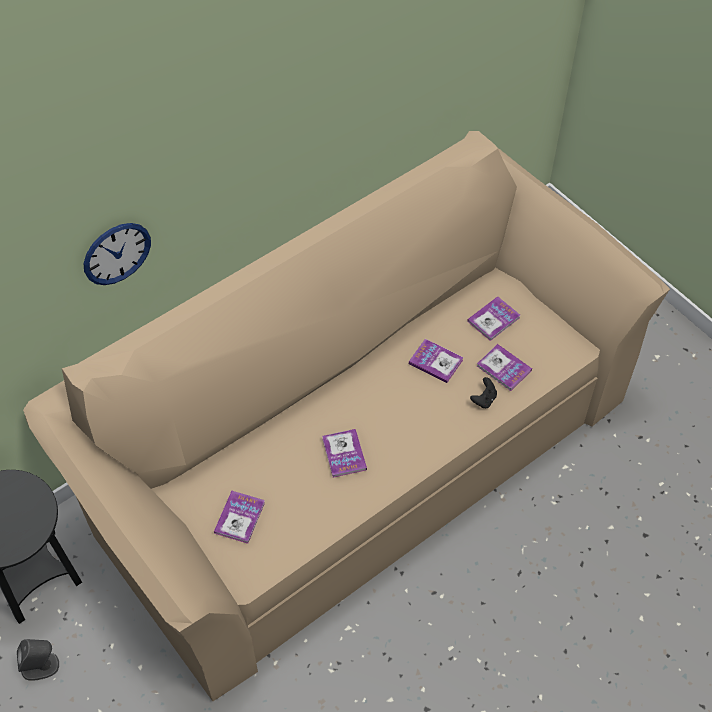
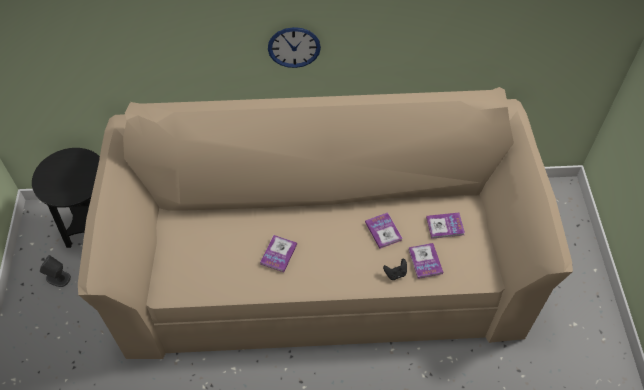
camera: 35 degrees right, 0 degrees up
wall clock [83,223,151,285] -> wall clock moved to [268,27,321,68]
book [214,491,265,544] -> none

